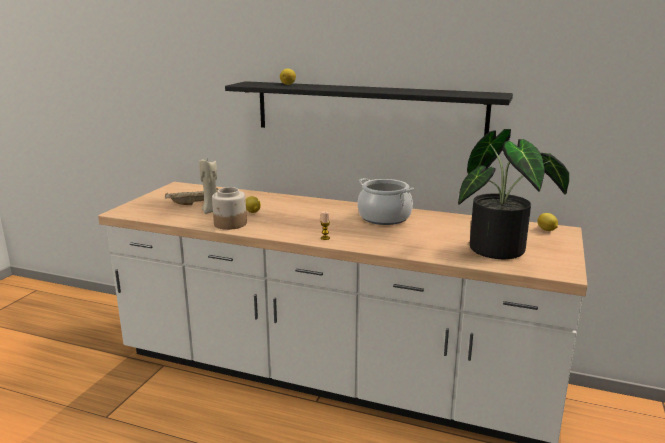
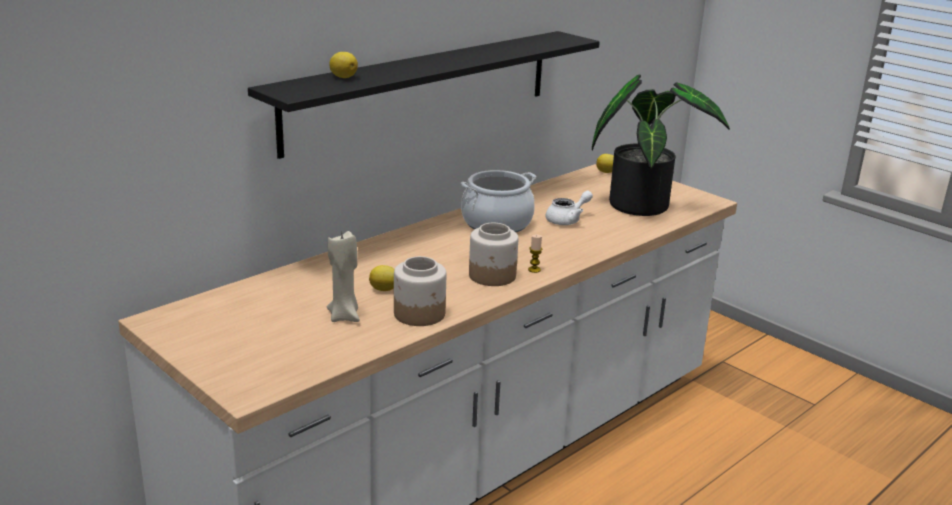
camera: 65 degrees left, 5 degrees up
beige tray [165,188,219,205] -> none
none -> jar [469,223,518,286]
none -> white teapot [546,191,593,225]

